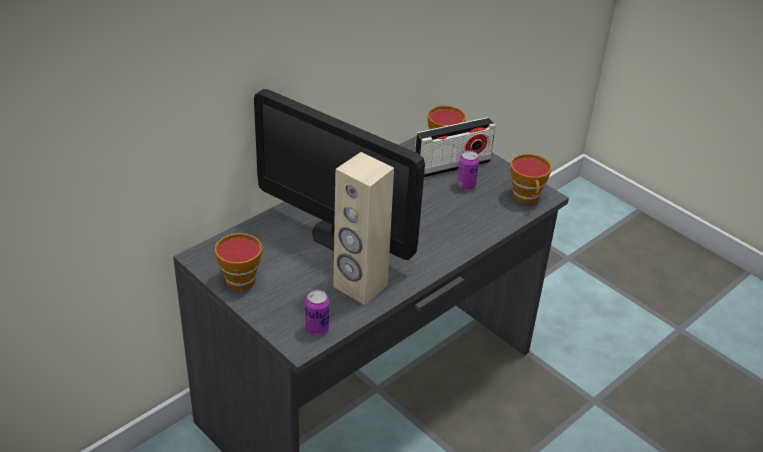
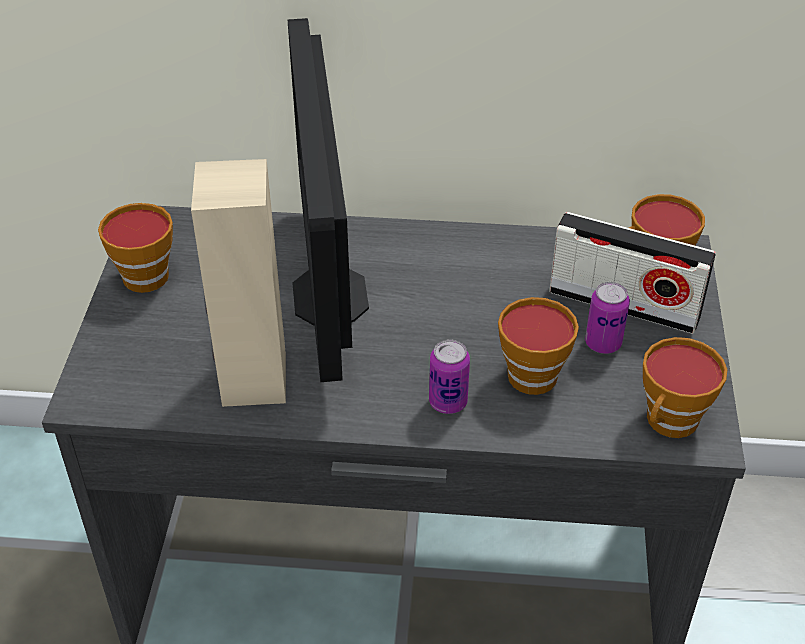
camera: 50 degrees right, 5 degrees up
can [305,290,330,336] -> can moved to [429,339,470,414]
none -> cup [498,297,579,395]

